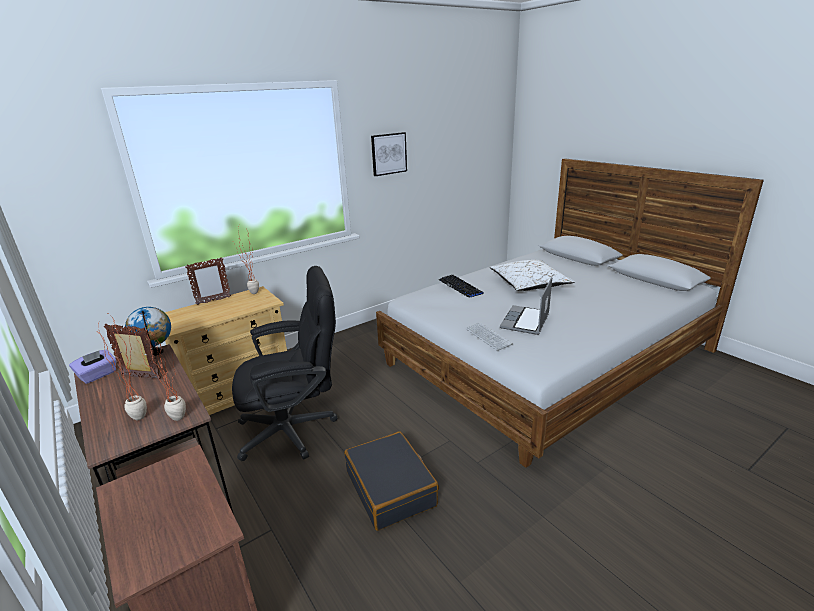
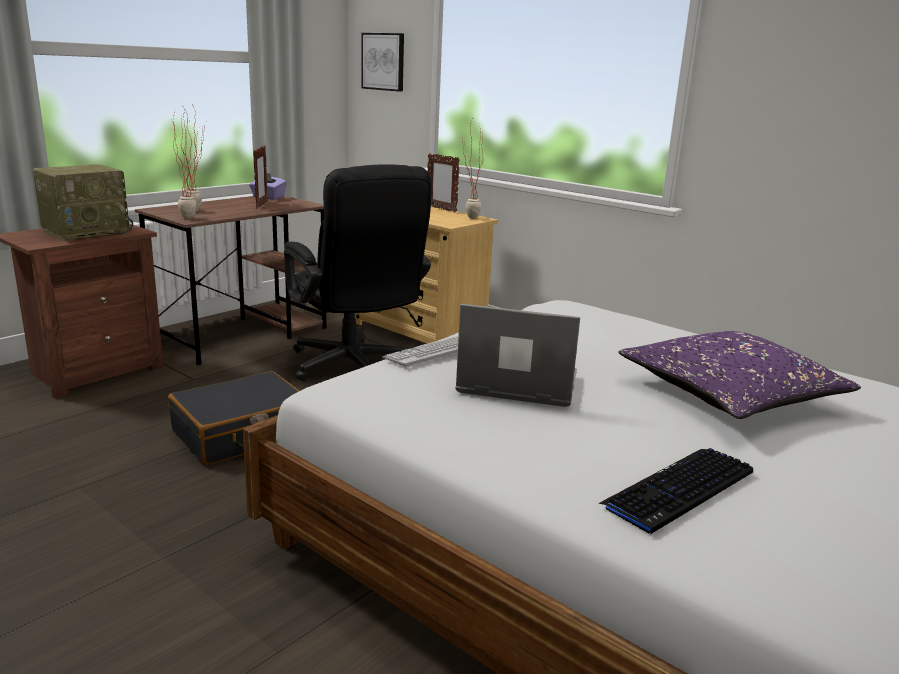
camera: 75 degrees right, 5 degrees down
globe [125,307,171,356] -> none
picture [371,132,407,176] -> picture moved to [361,33,404,92]
keyboard [439,275,484,297] -> keyboard moved to [598,448,753,534]
white pillow [490,260,575,291] -> purple pillow [618,331,861,419]
none -> radio [33,164,133,242]

